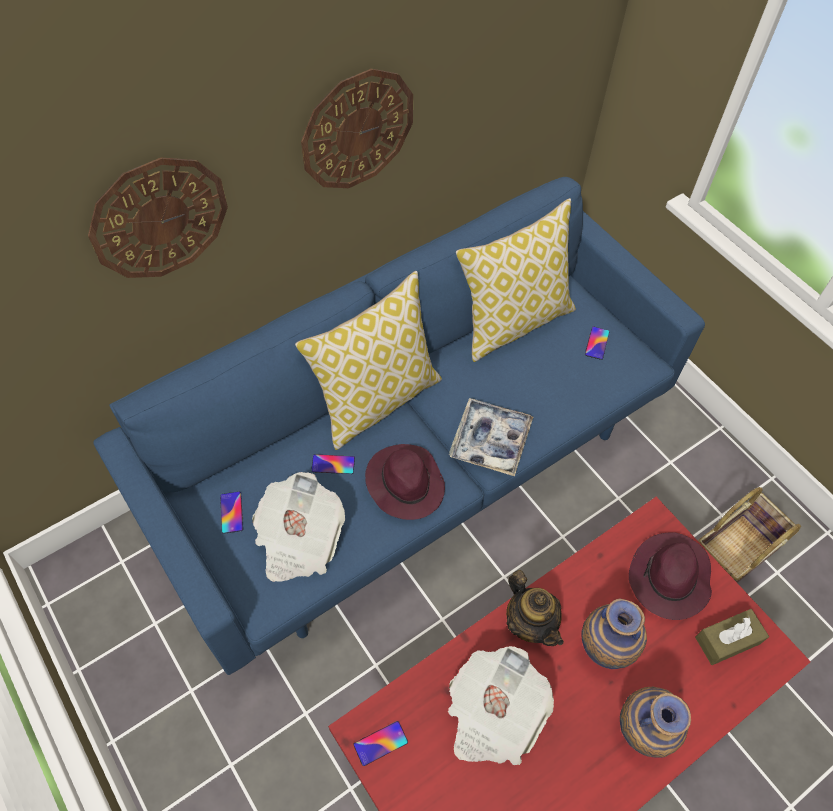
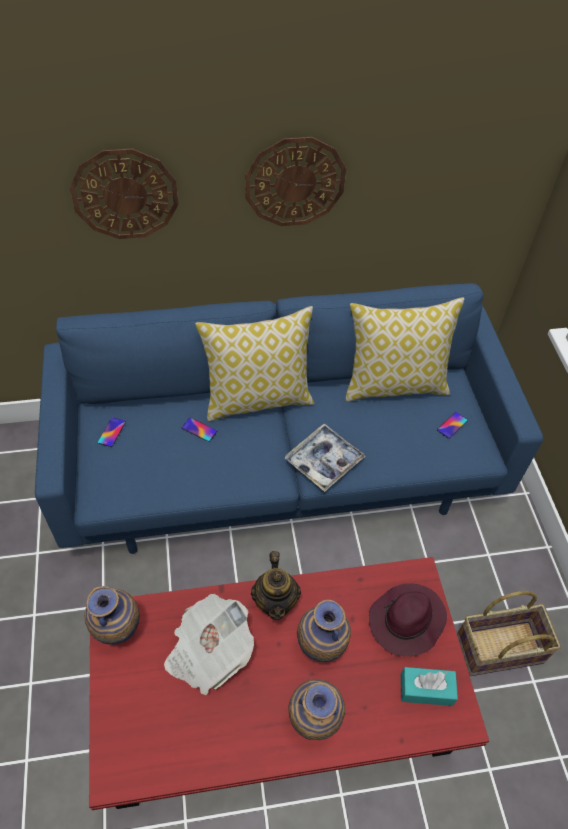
camera: 25 degrees right, 5 degrees down
newspaper [252,472,345,582] -> none
phone [354,721,408,766] -> vase [84,586,140,645]
purple hat [365,444,445,520] -> none
brown tissue box [695,609,769,665] -> turquoise tissue box [401,667,458,706]

